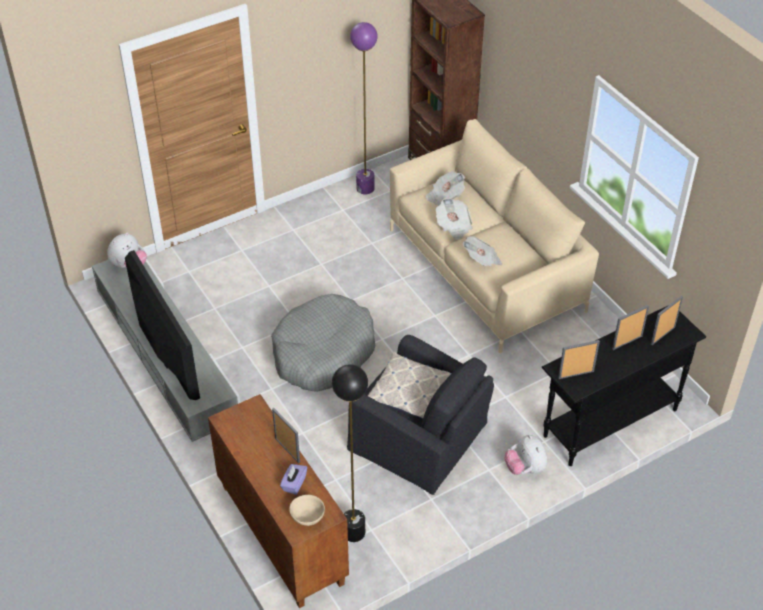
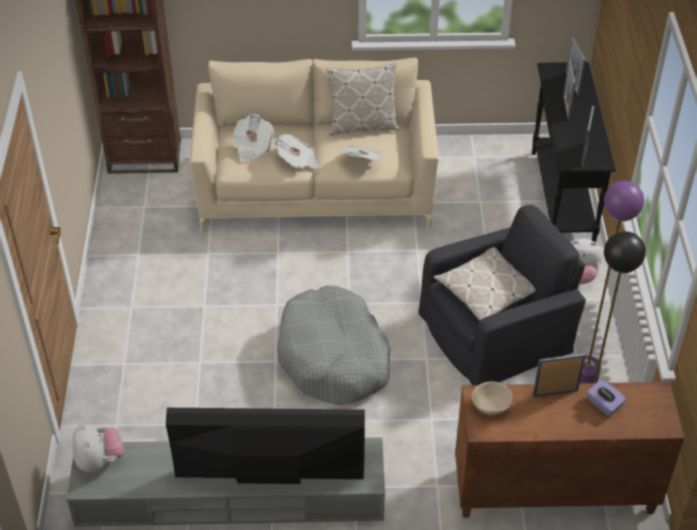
camera: 60 degrees left, 0 degrees up
beige bowl [289,495,325,526] -> beige bowl moved to [472,382,512,415]
purple floor lamp [350,22,378,194] -> purple floor lamp moved to [580,181,644,383]
none -> pillow [327,63,399,136]

